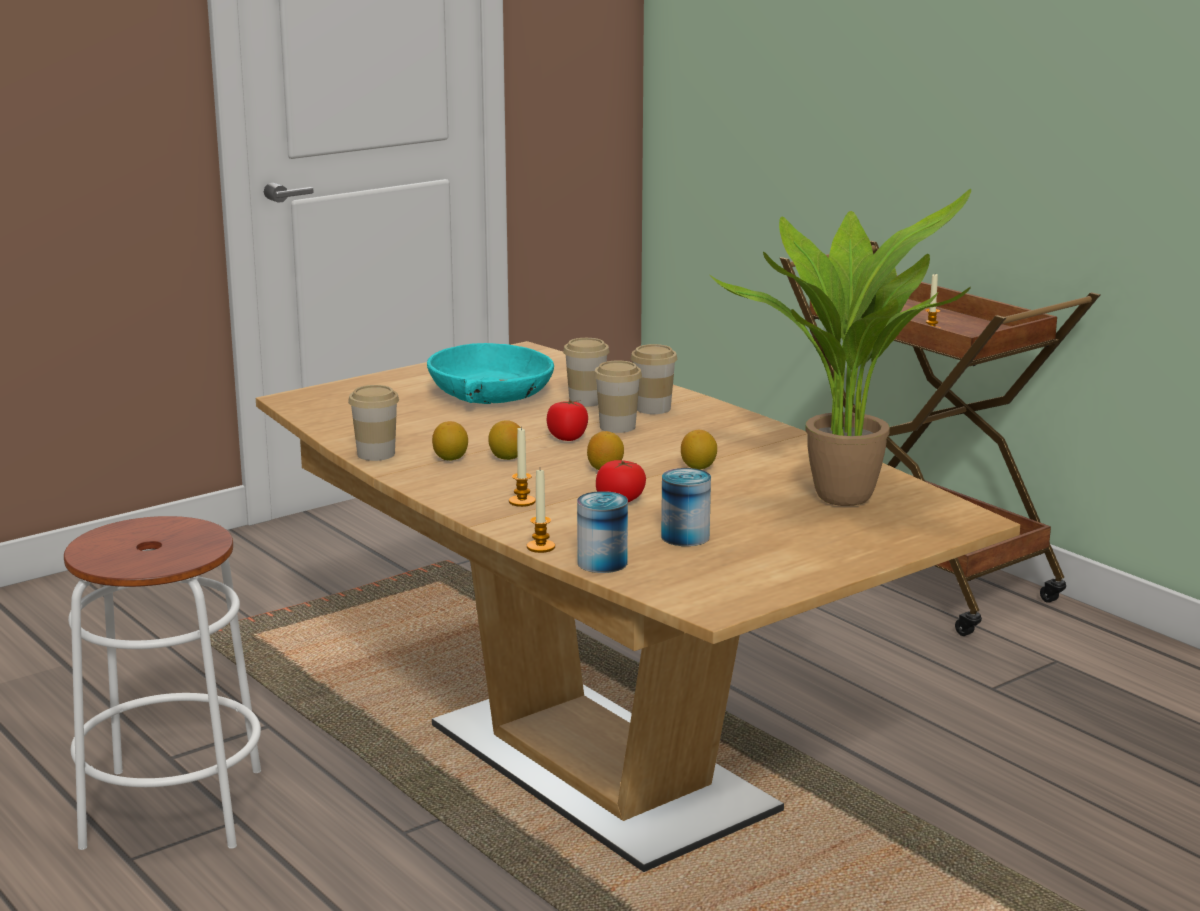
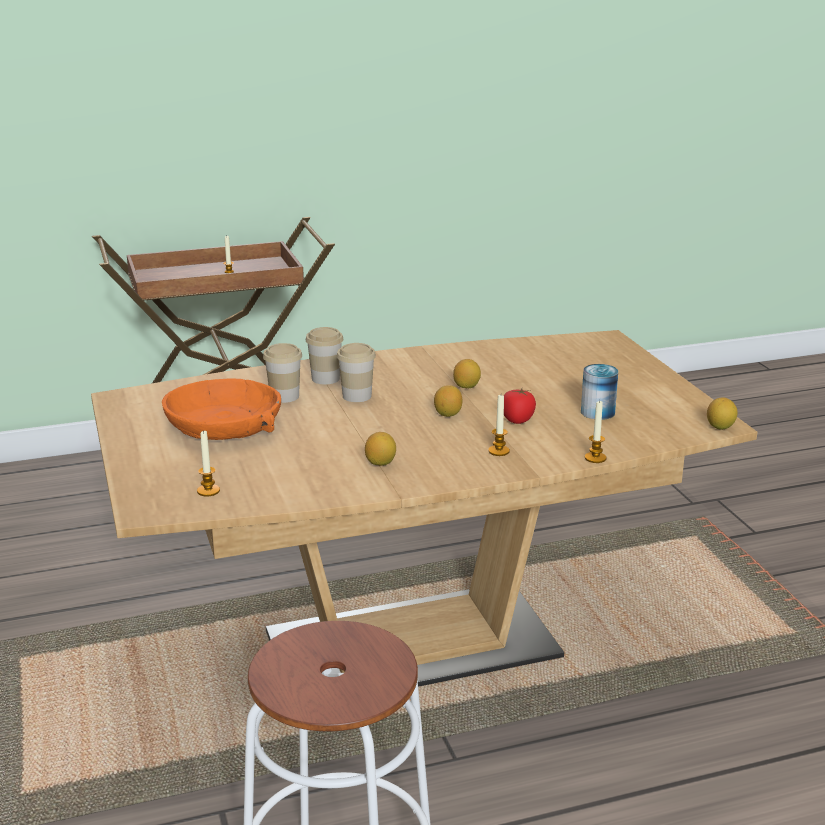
camera: 70 degrees left, 5 degrees up
cup [348,385,399,461] -> none
turquoise bowl [427,343,554,404] -> orange bowl [162,378,281,440]
lemon [488,420,521,460] -> lemon moved to [707,397,738,430]
tomato [547,399,588,441] -> none
can [577,491,628,573] -> none
potted plant [710,189,971,506] -> none
none -> candle [197,430,220,497]

